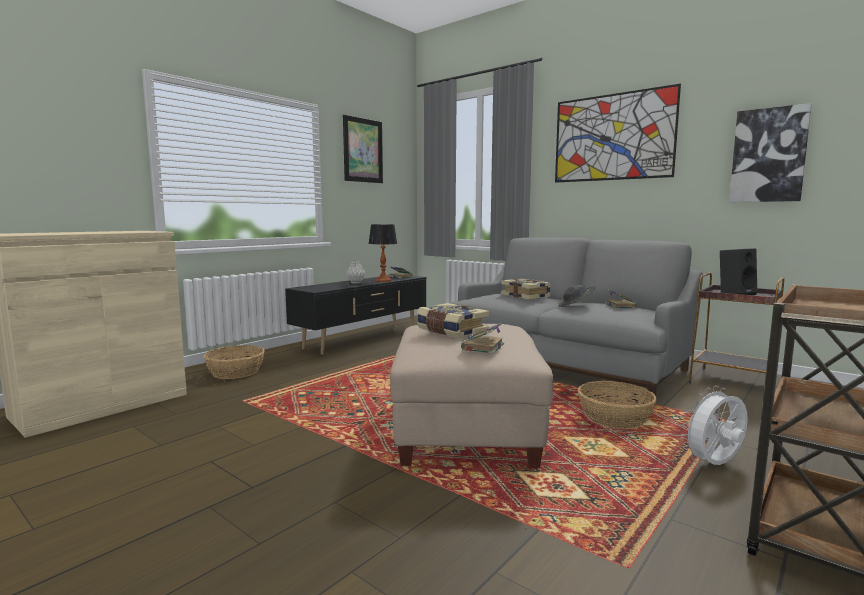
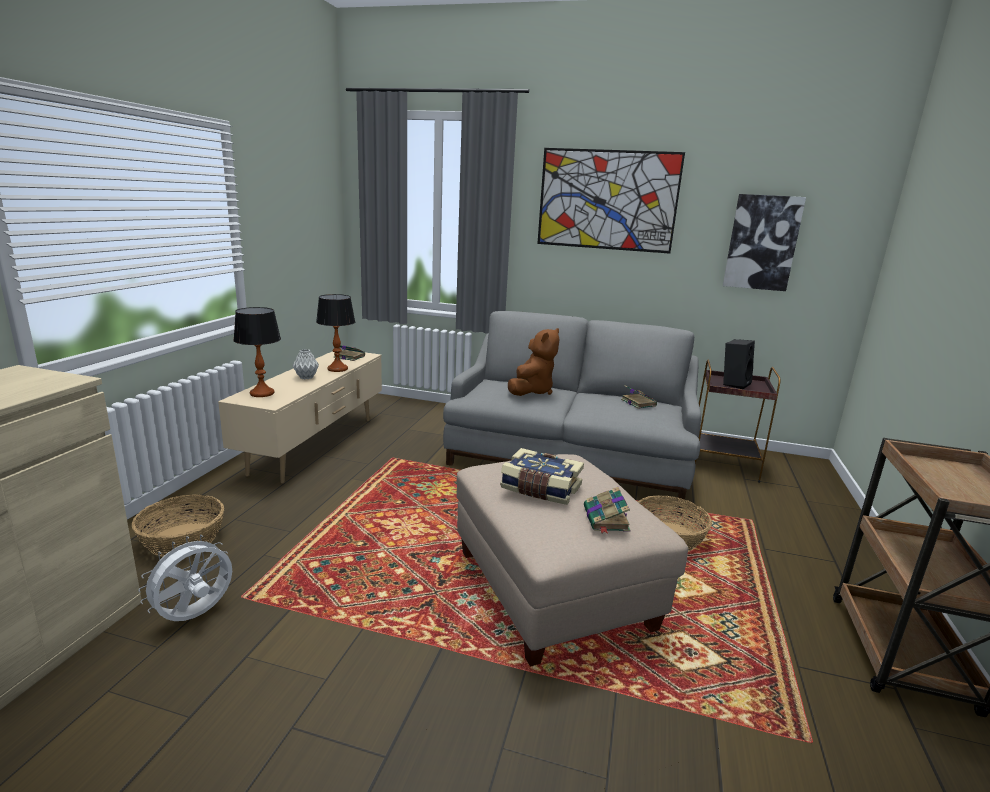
camera: 25 degrees left, 10 degrees up
black tv stand [285,275,426,355] -> beige tv stand [218,349,382,484]
picture [343,115,383,183] -> none
book [501,279,551,300] -> brown plush toy [508,328,560,396]
grey hat [558,285,595,307] -> none
white fan [681,386,748,465] -> white fan moved to [138,535,232,621]
none -> table lamp [233,307,281,397]

